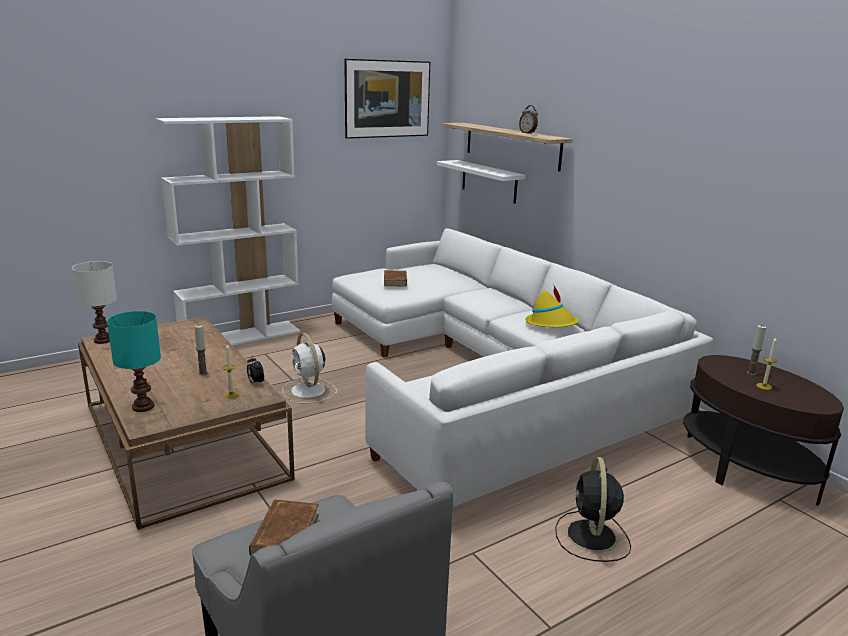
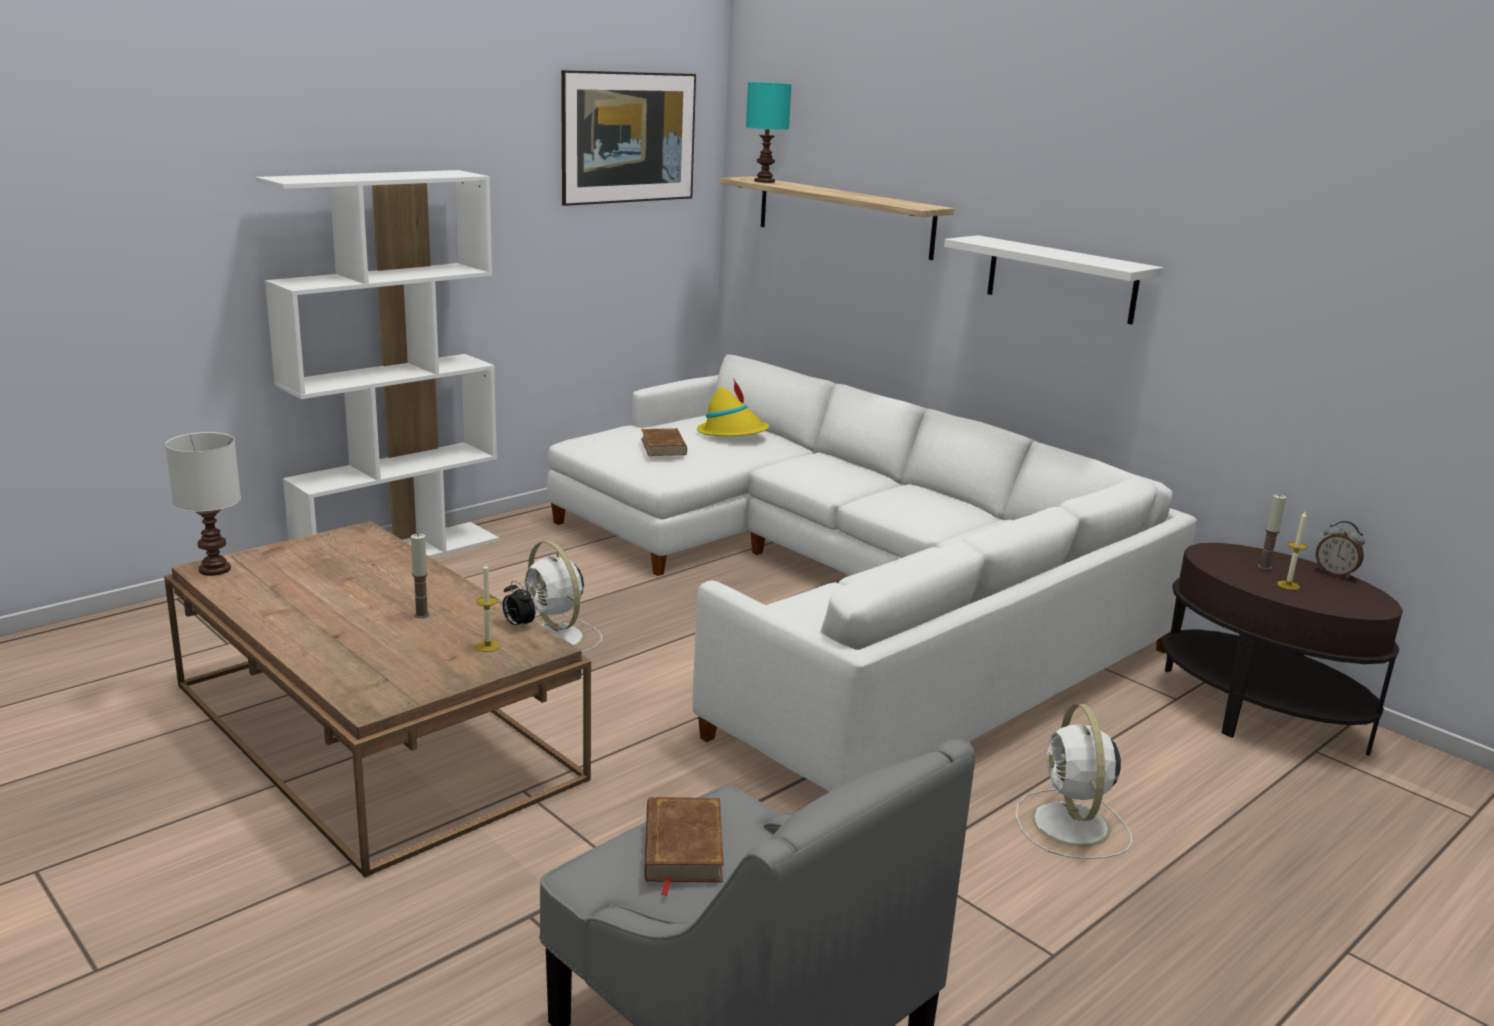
camera: 10 degrees left, 0 degrees up
turquoise table lamp [107,311,161,412] -> turquoise table lamp moved to [746,82,792,183]
white shelf [437,160,526,204] -> white shelf moved to [944,235,1163,325]
alarm clock [519,105,538,134] -> alarm clock moved to [1316,521,1365,579]
yellow hat [525,286,579,327] -> yellow hat moved to [697,378,770,436]
black fan [555,457,631,562] -> white fan [1016,704,1132,859]

